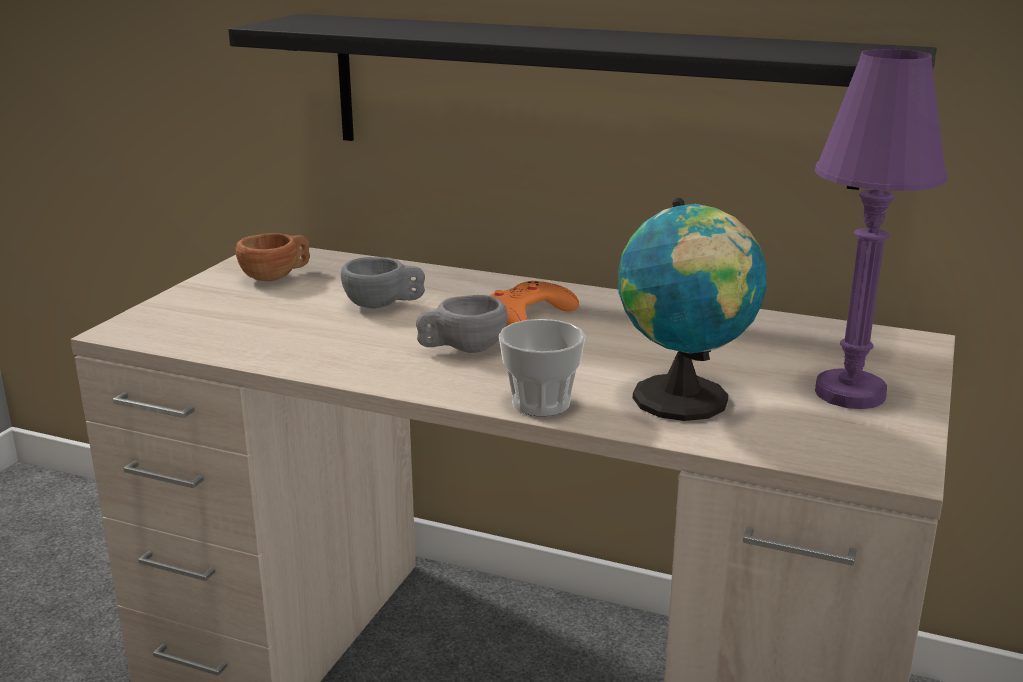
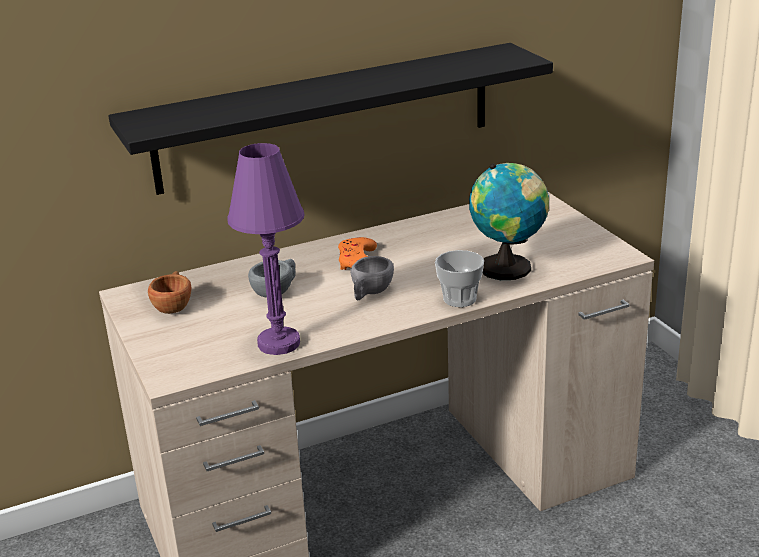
camera: 45 degrees left, 5 degrees up
purple table lamp [814,49,947,409] -> purple table lamp moved to [227,143,305,355]

